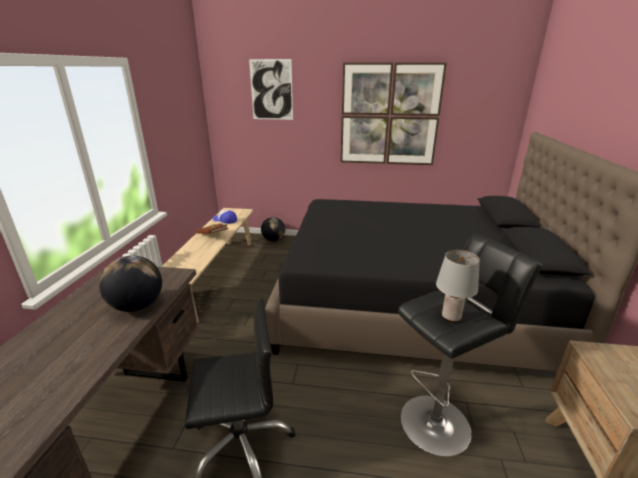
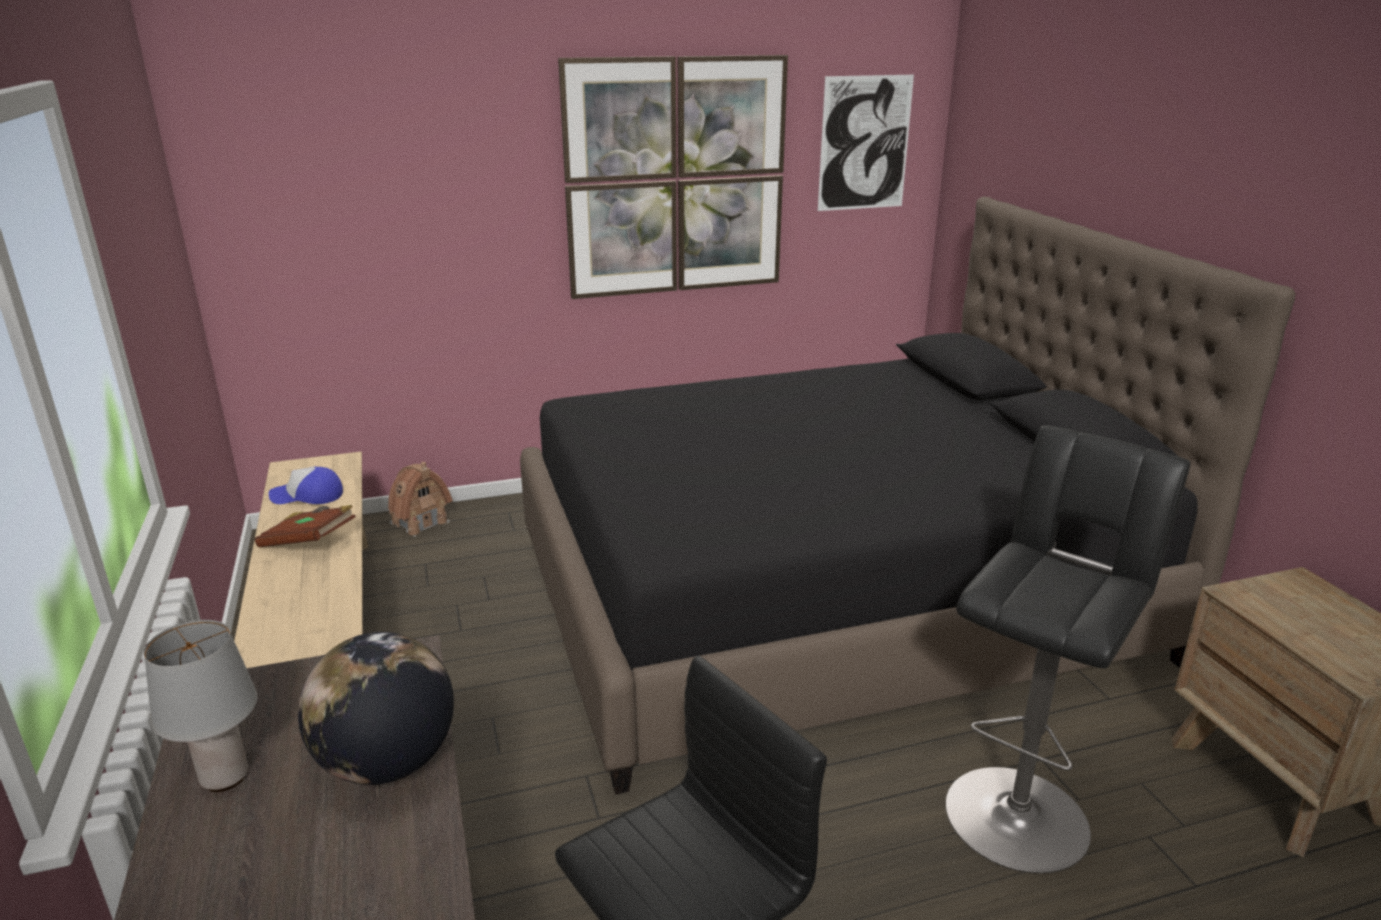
camera: 25 degrees left, 0 degrees up
picture [249,59,293,120] -> picture moved to [818,75,914,211]
globe [261,217,285,241] -> toy house [388,462,453,537]
grey table lamp [436,250,480,322] -> grey table lamp moved to [144,620,257,792]

